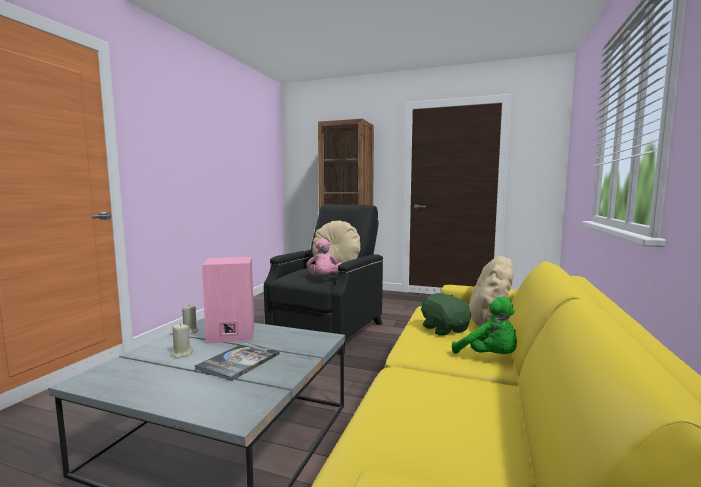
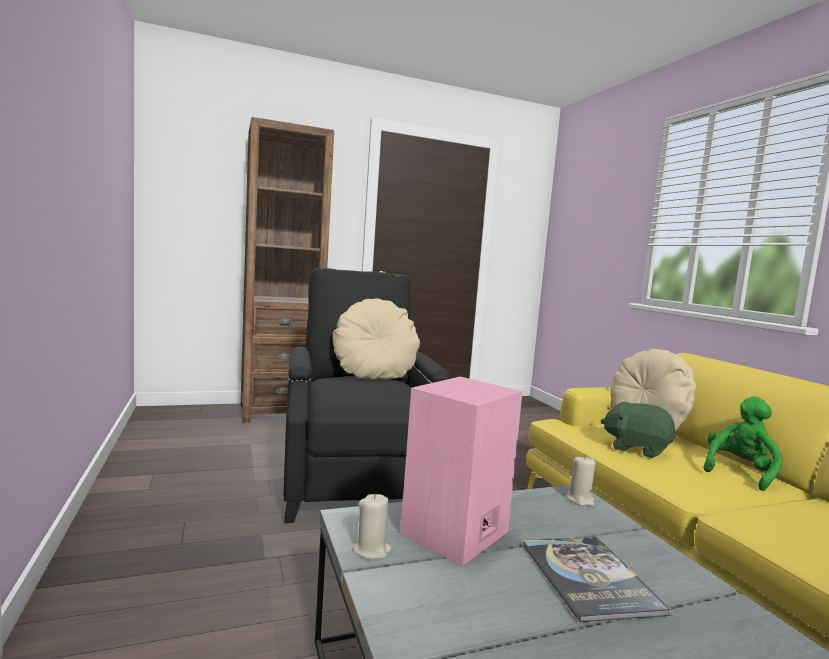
camera: 40 degrees left, 0 degrees up
beige candle [171,323,193,358] -> beige candle moved to [567,455,595,506]
pink plush toy [307,239,342,275] -> none
green plush toy [452,297,517,354] -> green plush toy turned 60 degrees counterclockwise [703,396,783,491]

